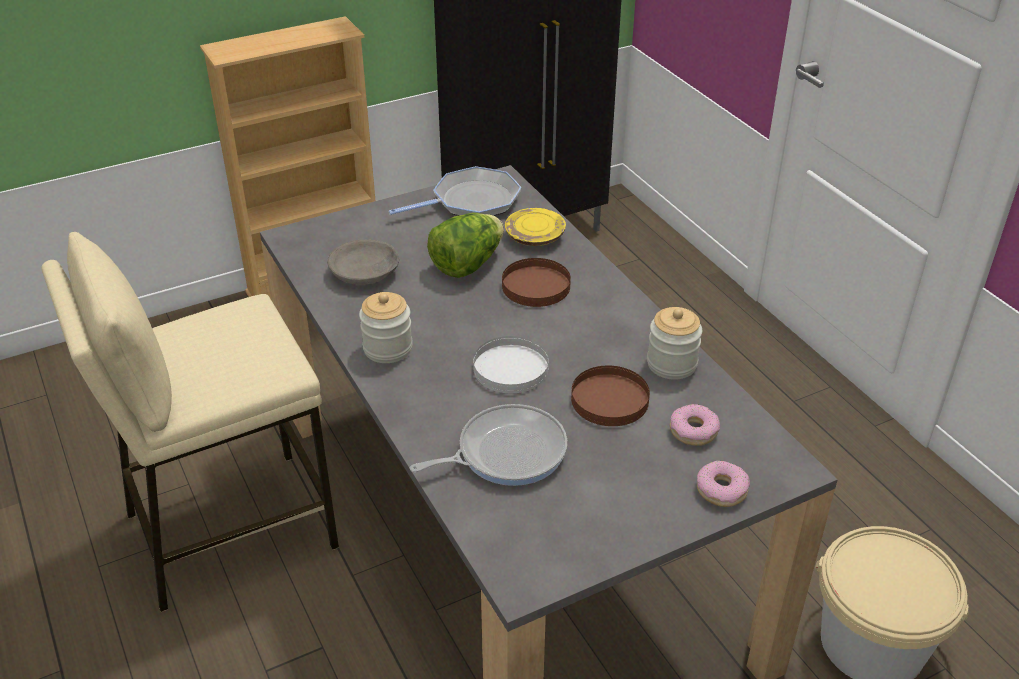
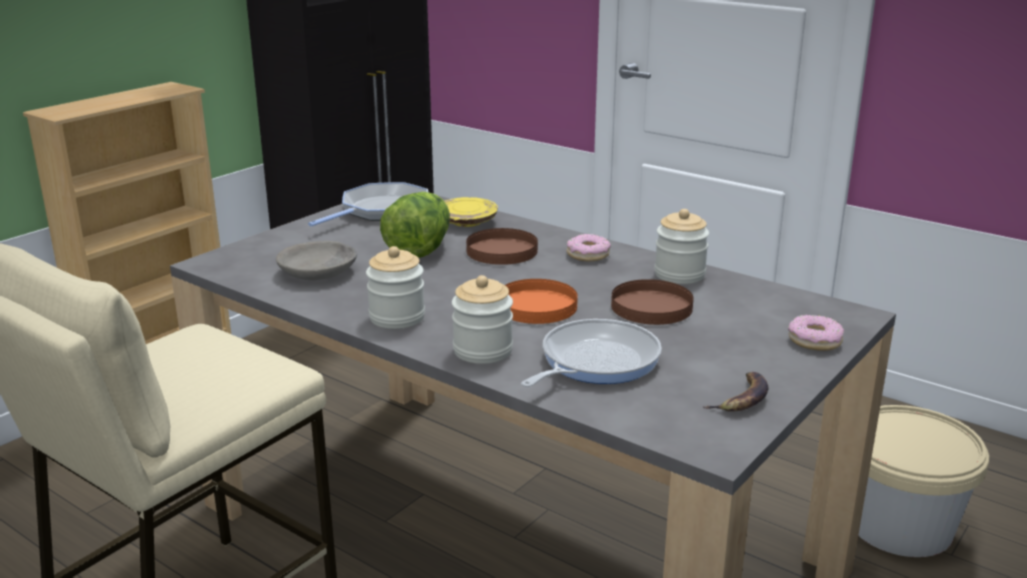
camera: 25 degrees left, 15 degrees down
white plate [473,336,549,393] -> orange plate [505,279,578,324]
donut [670,404,720,446] -> donut moved to [567,234,611,262]
none -> jar [452,275,513,364]
none -> banana [703,372,769,412]

